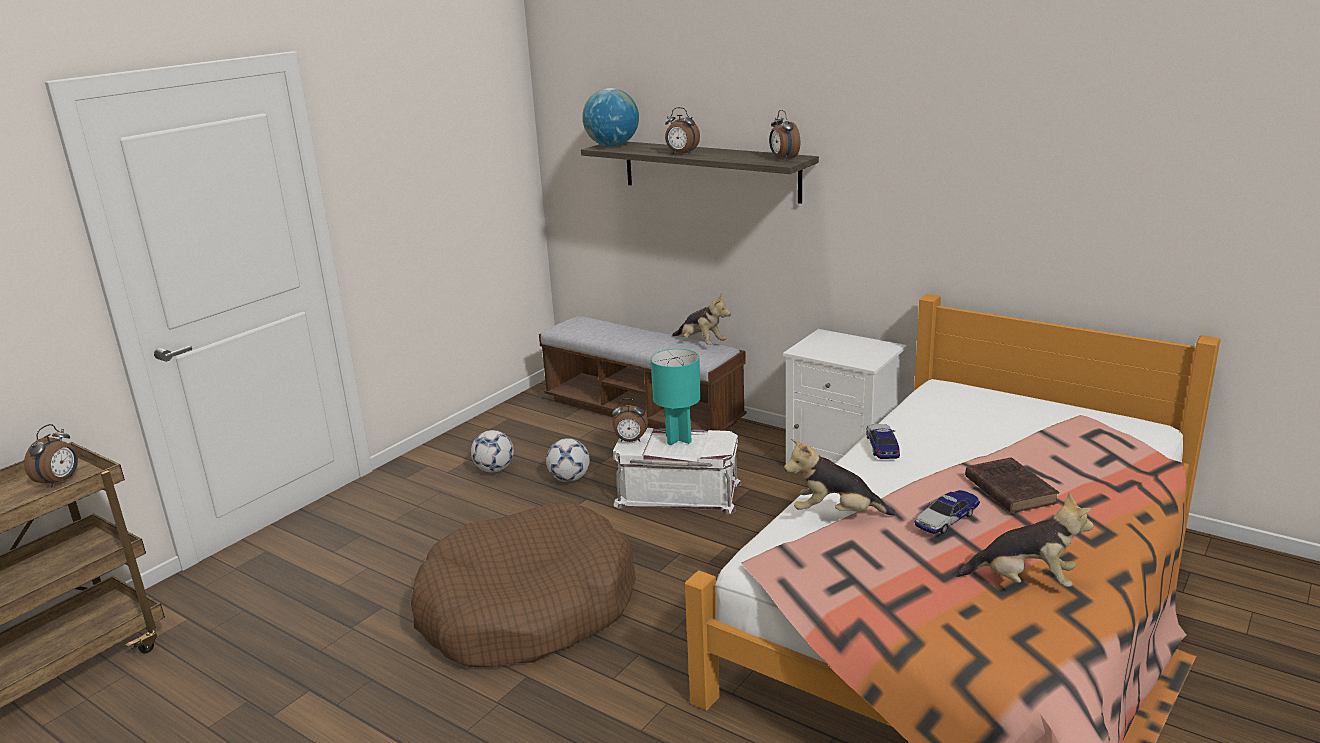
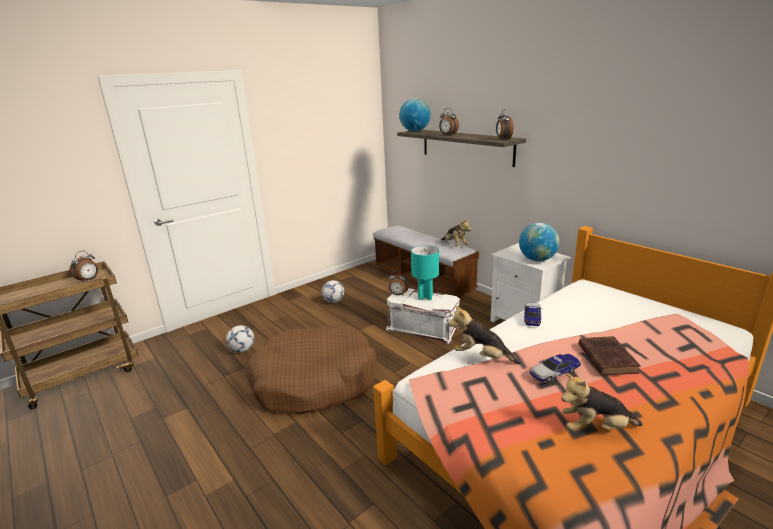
camera: 15 degrees right, 0 degrees up
football [546,438,590,482] -> football moved to [226,325,254,353]
plush toy [956,493,1093,587] -> plush toy turned 150 degrees clockwise [561,373,643,430]
none -> globe [519,223,560,261]

